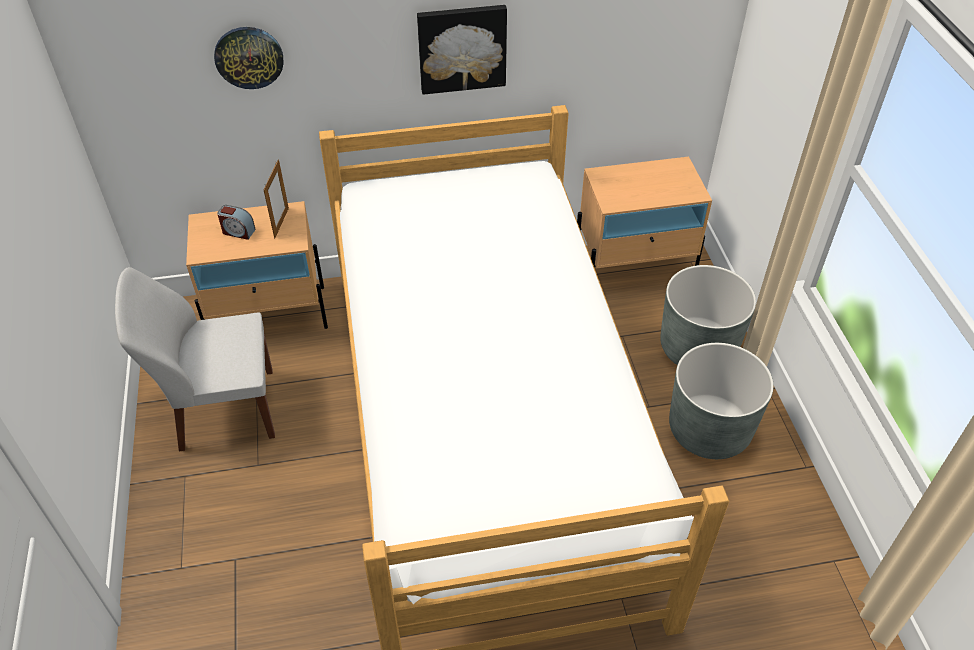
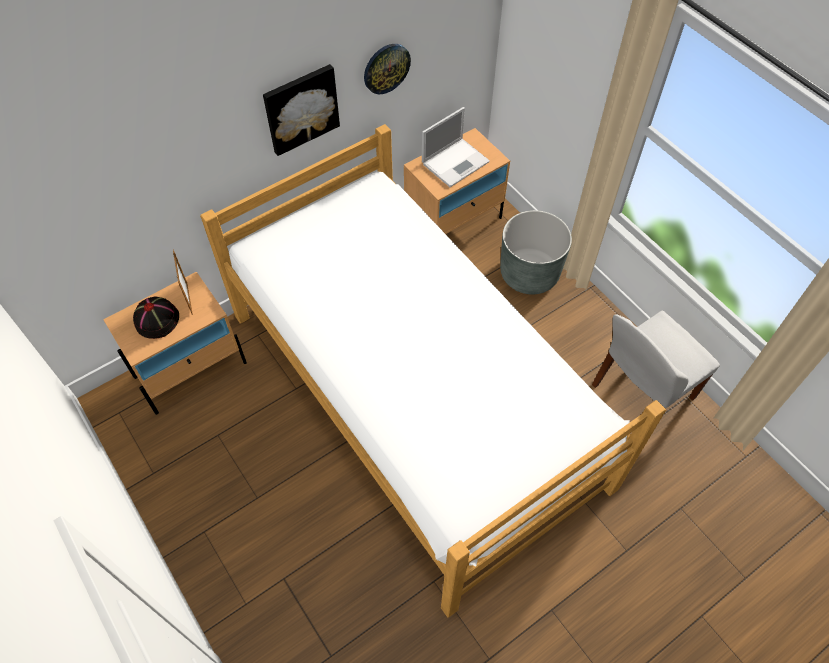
camera: 25 degrees left, 10 degrees up
white chair [115,267,275,451] -> white chair moved to [592,311,720,409]
wall clock [214,27,284,89] -> wall clock moved to [364,44,411,94]
alarm clock [217,205,256,240] -> black hat [133,296,179,339]
grey planter [669,343,774,459] -> none
none -> laptop [422,107,490,187]

